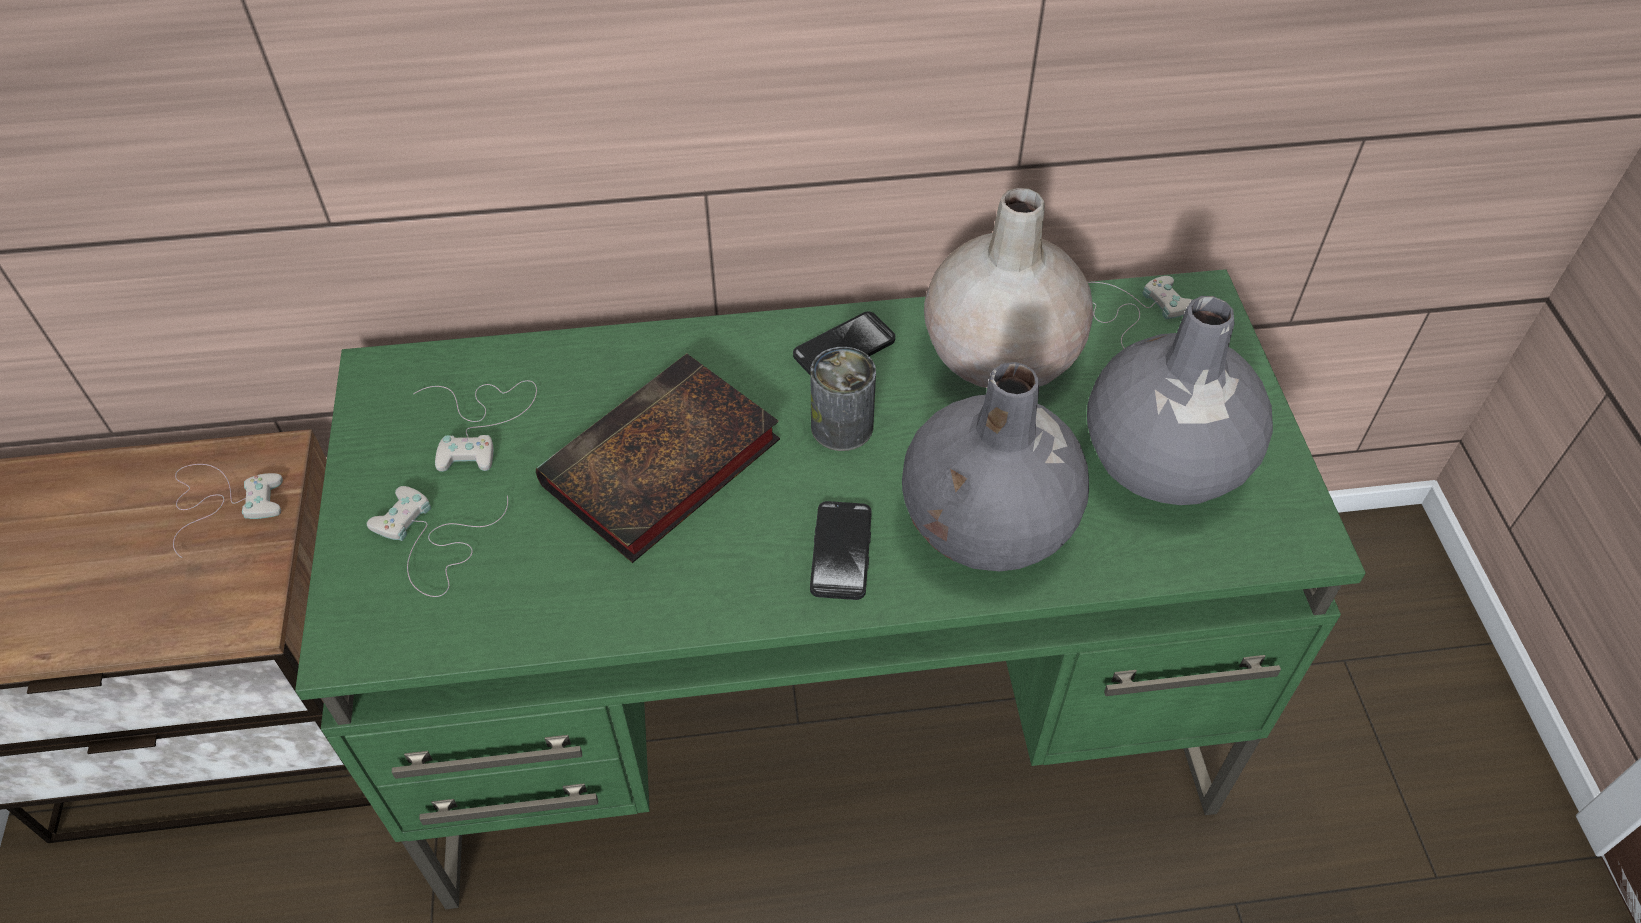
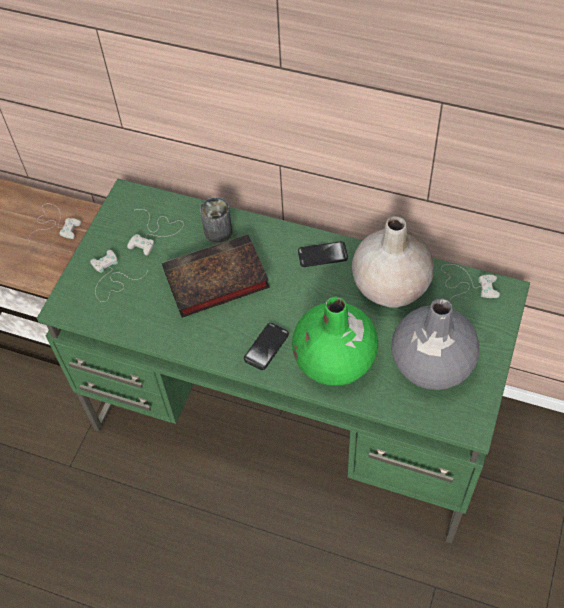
camera: 30 degrees right, 5 degrees up
can [810,347,876,451] -> can moved to [200,197,232,244]
grey vase [902,362,1089,571] -> green vase [292,296,378,385]

